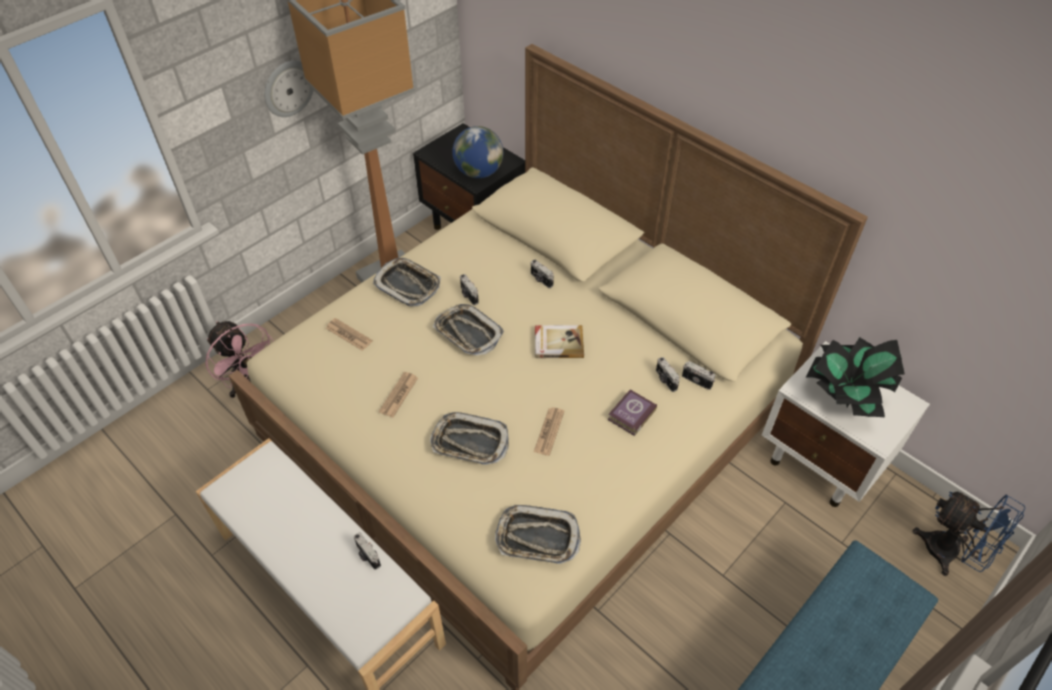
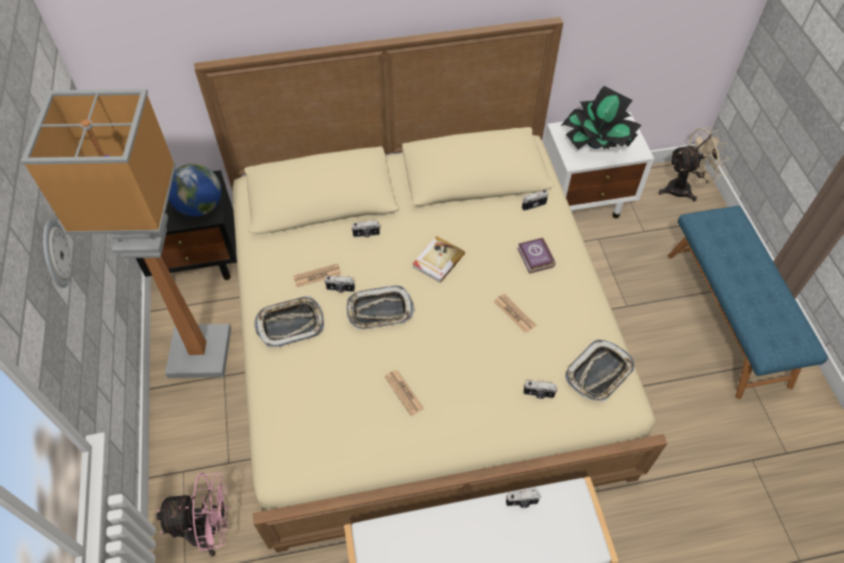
camera: 55 degrees left, 5 degrees up
newspaper [326,318,373,351] -> newspaper moved to [293,263,341,287]
tray [430,412,509,465] -> none
camera [656,357,680,392] -> camera moved to [524,380,558,399]
blue fan [912,492,1026,576] -> beige fan [658,127,730,202]

